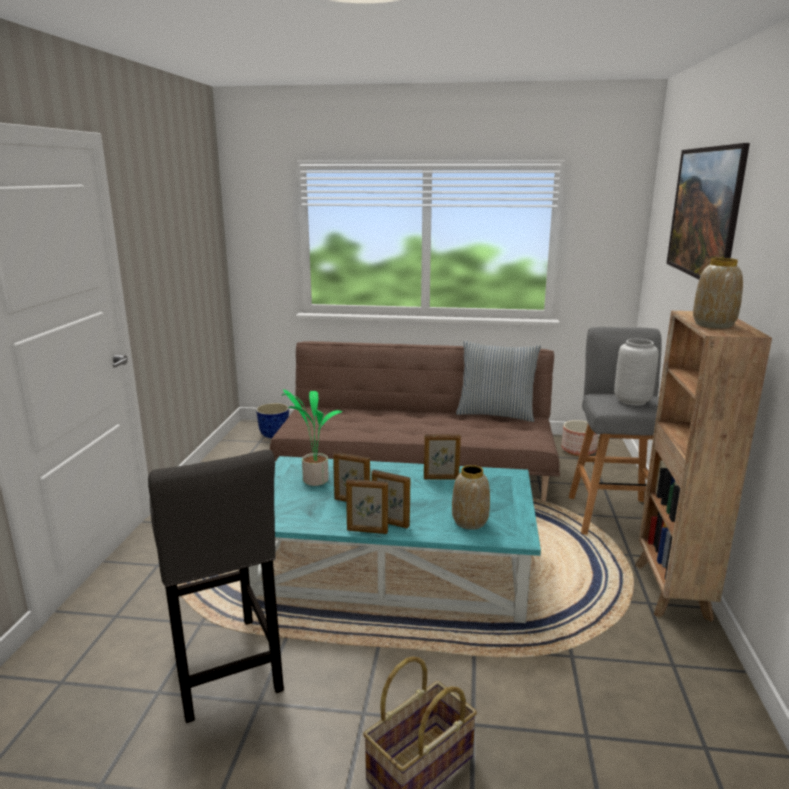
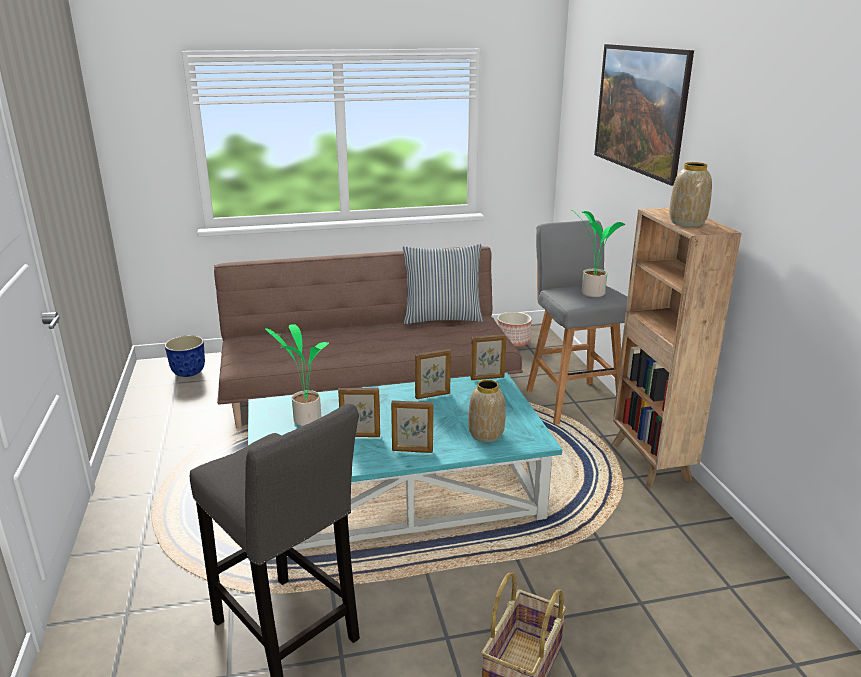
camera: 20 degrees left, 5 degrees up
picture frame [346,479,388,534] -> picture frame moved to [470,334,507,380]
grey vase [614,339,659,406] -> potted plant [572,210,626,297]

